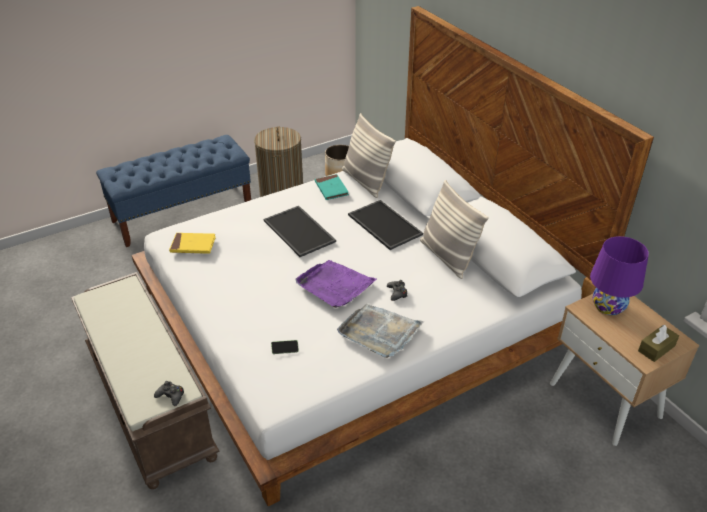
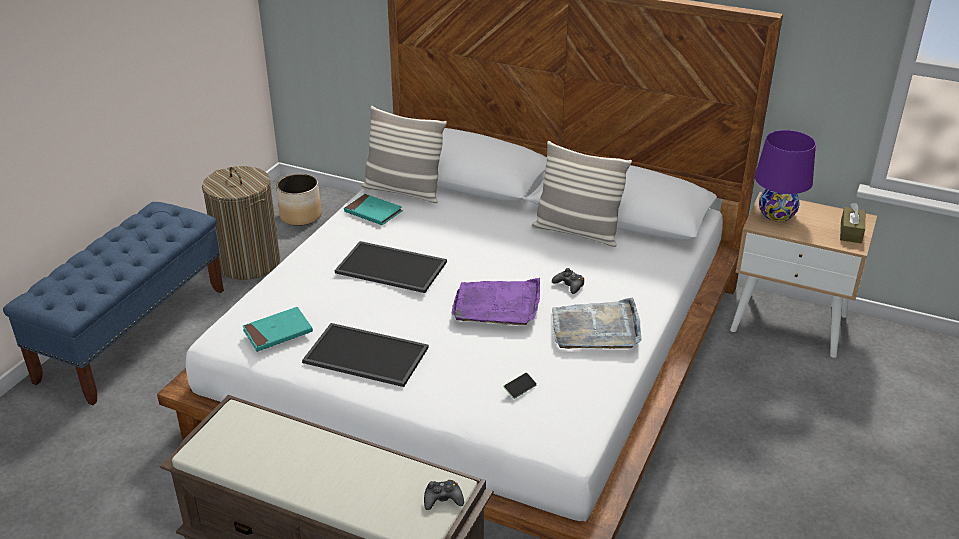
camera: 35 degrees left, 5 degrees down
yellow book [169,233,216,254] -> turquoise book [242,307,313,352]
tray [348,200,423,250] -> tray moved to [302,323,429,387]

